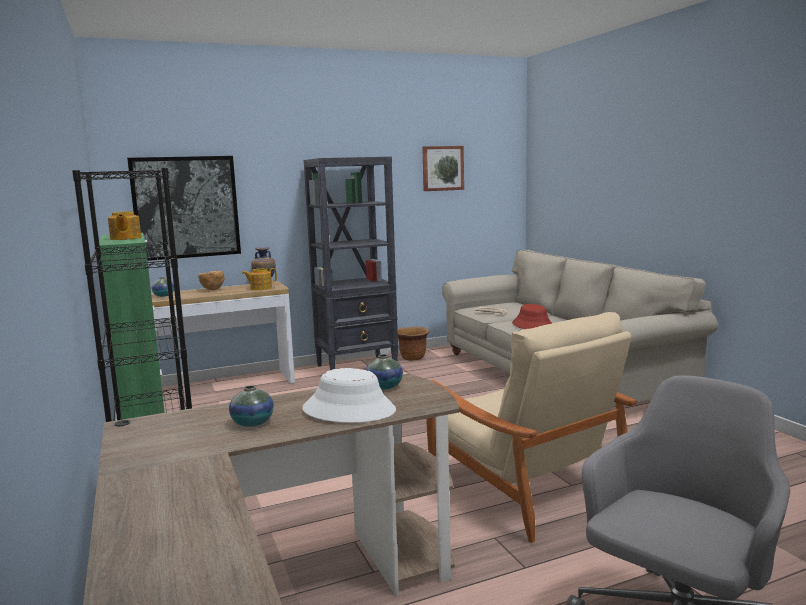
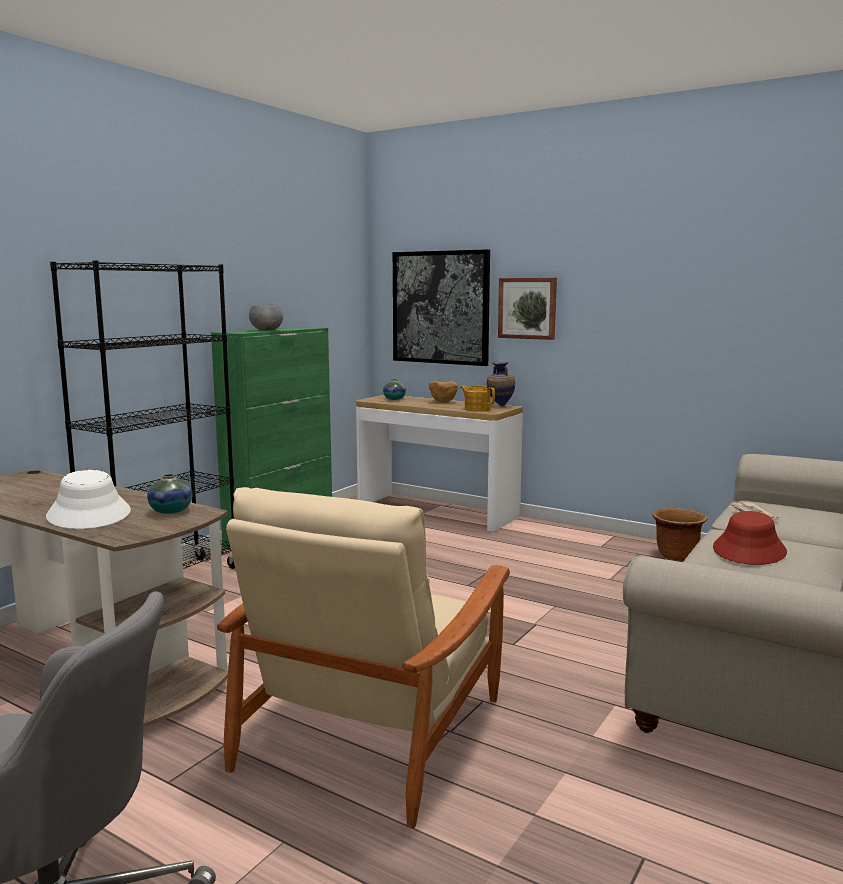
camera: 55 degrees right, 0 degrees up
teapot [108,211,141,240] -> grey bowl [249,304,283,331]
vase [229,385,274,427] -> none
black bookcase [304,157,398,370] -> none
picture [422,146,464,191] -> picture moved to [498,278,557,340]

